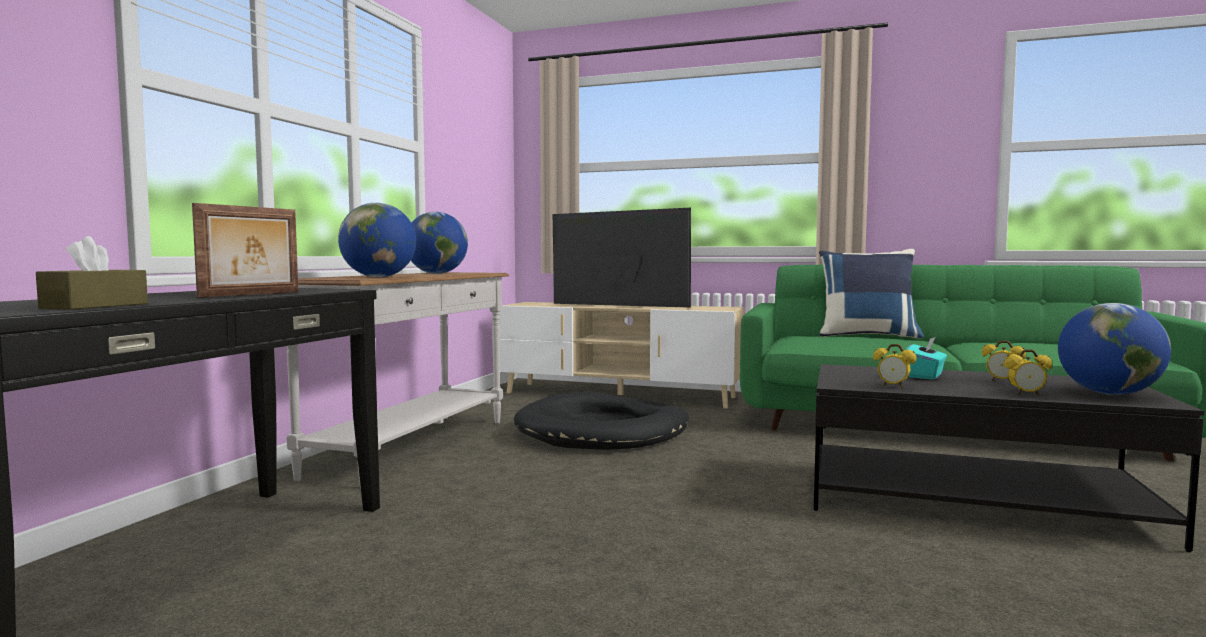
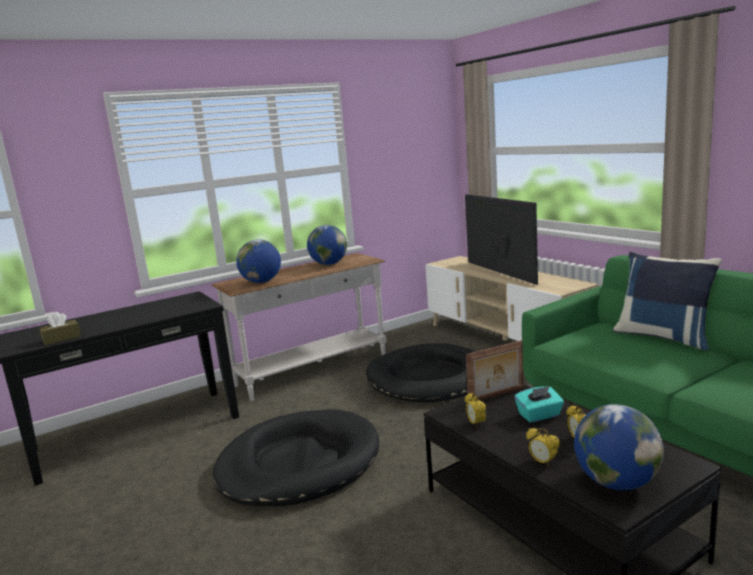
camera: 40 degrees right, 10 degrees up
picture frame [192,203,298,297] -> picture frame moved to [466,340,524,400]
none -> black dog bed [212,409,379,507]

